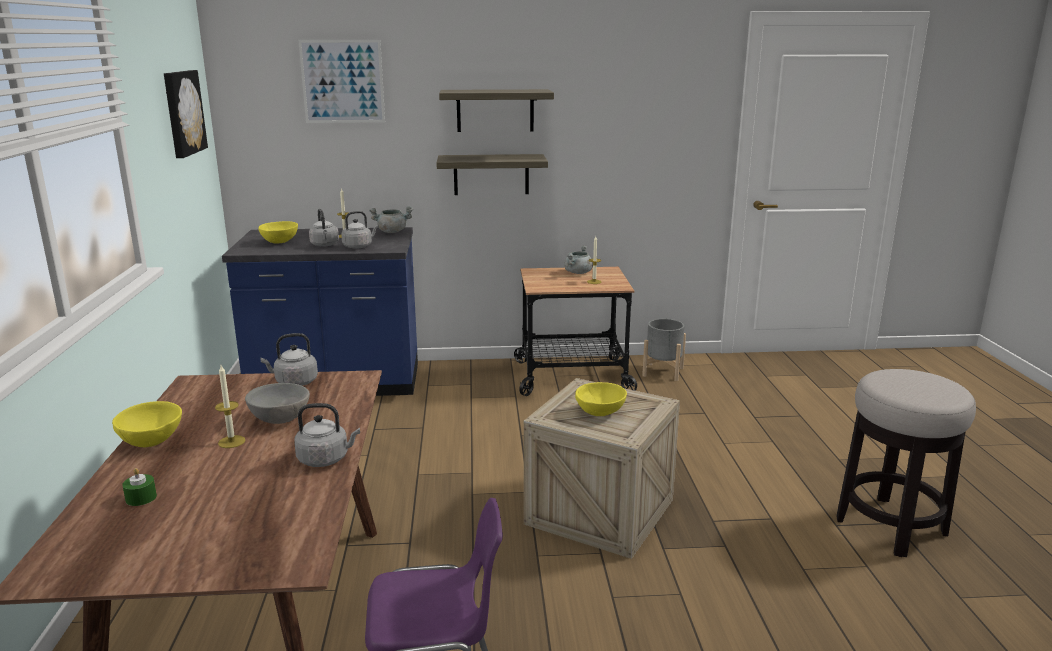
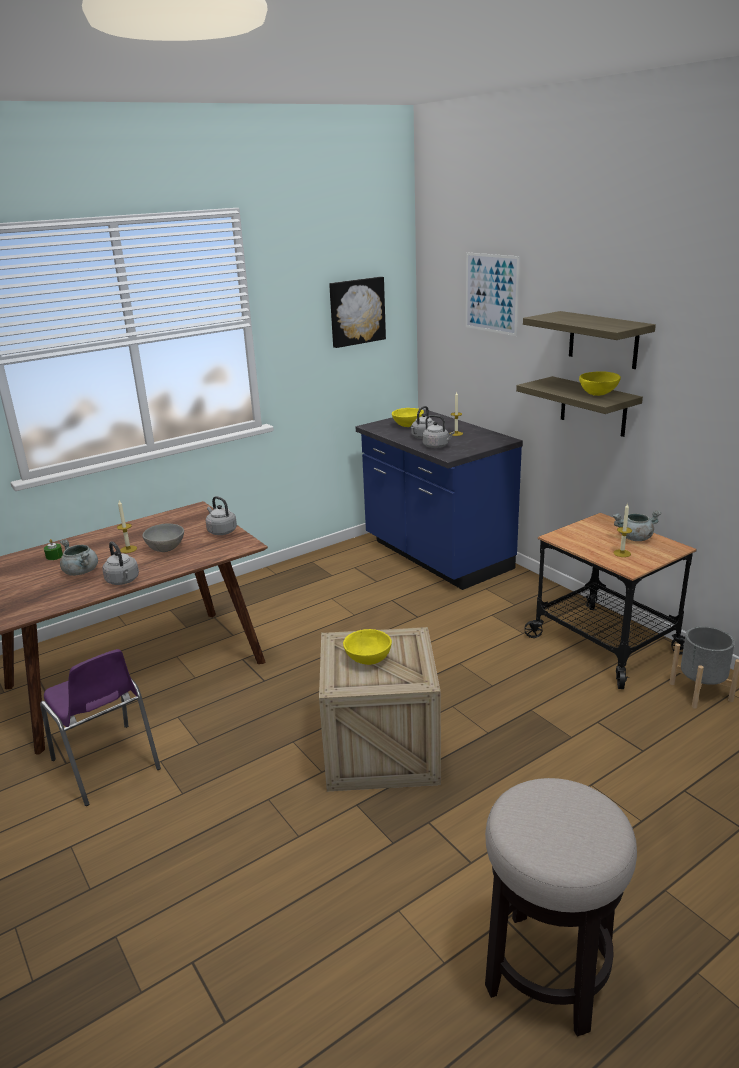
camera: 60 degrees right, 5 degrees up
yellow bowl [112,401,182,447] -> yellow bowl moved to [579,371,621,396]
grey cooking pot [369,207,413,233] -> grey cooking pot moved to [60,539,98,576]

